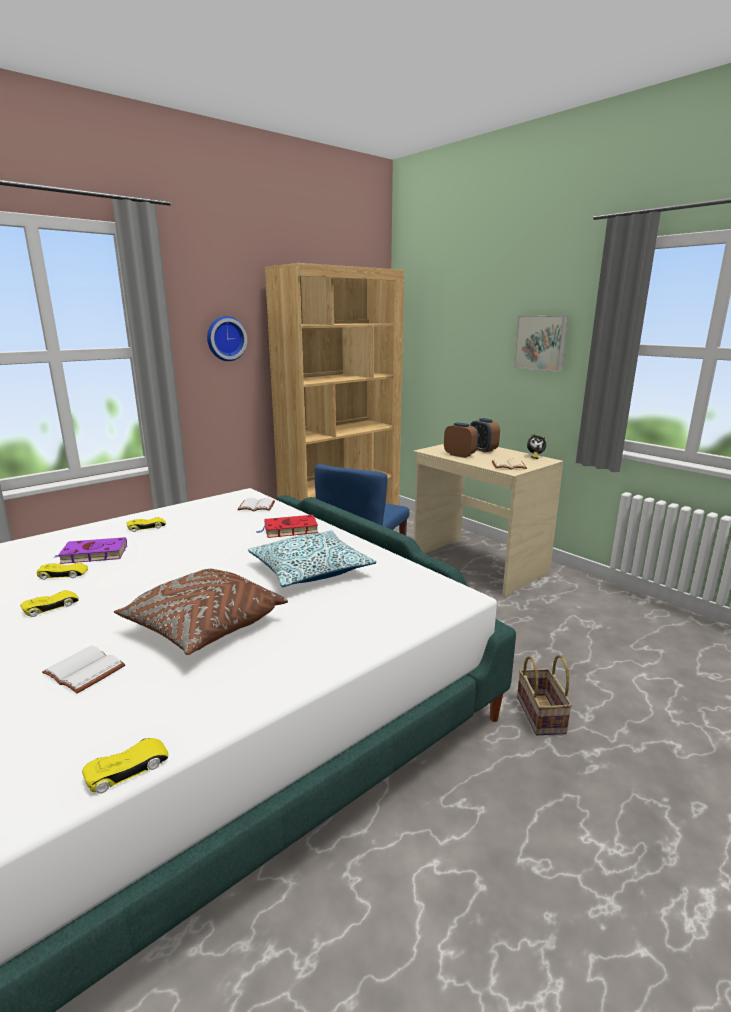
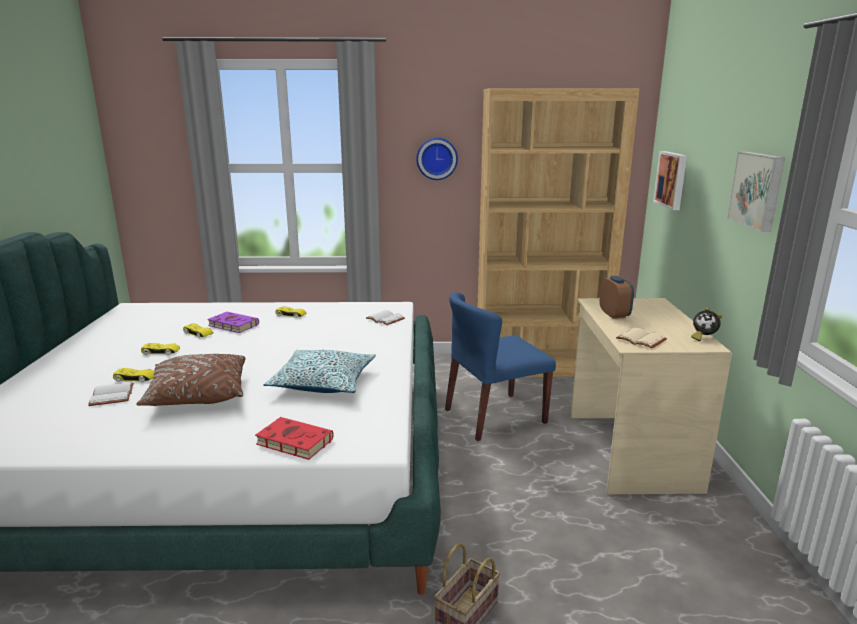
camera: 40 degrees right, 0 degrees up
yellow toy car [82,738,168,794] -> yellow toy car moved to [113,368,154,382]
red book [256,515,318,538] -> red book moved to [255,417,334,460]
alarm clock [470,418,500,452] -> none
none -> picture [653,151,687,210]

